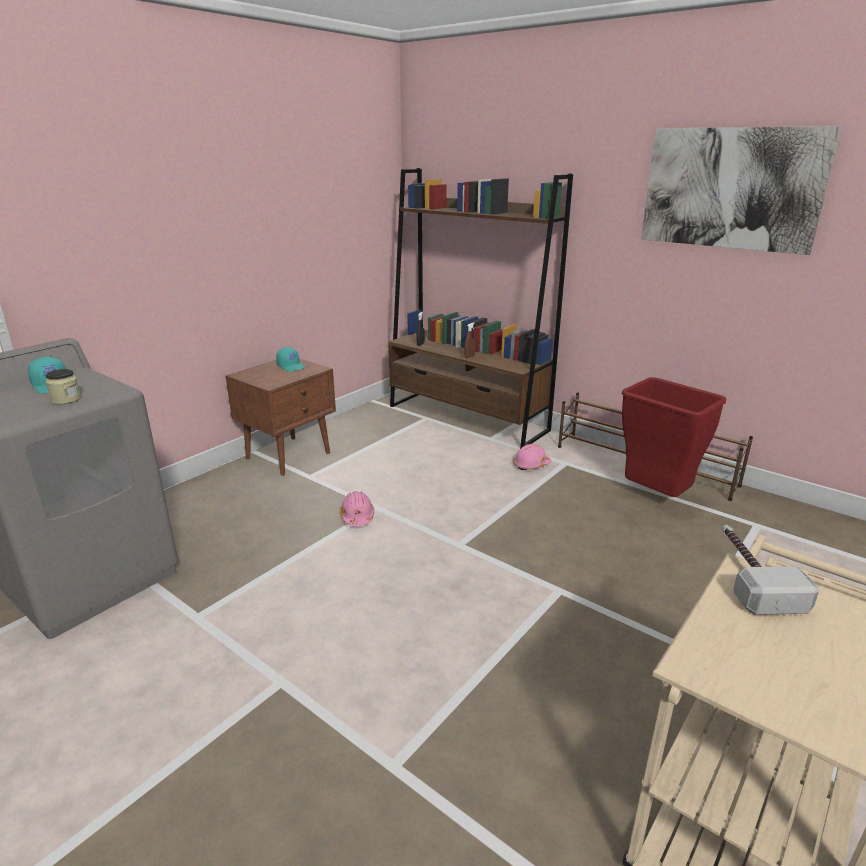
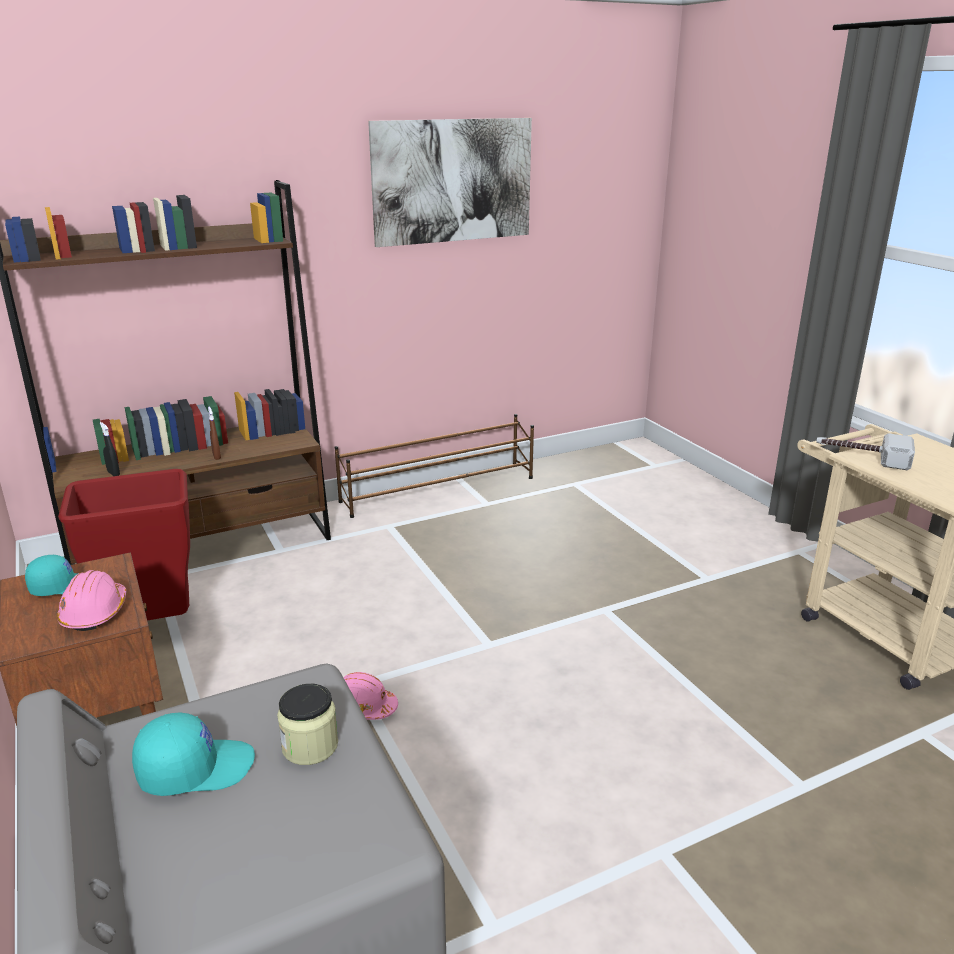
camera: 65 degrees left, 0 degrees up
pink hard hat [513,444,551,470] -> pink hard hat moved to [57,570,126,631]
red trash can [622,377,726,497] -> red trash can moved to [58,469,190,620]

